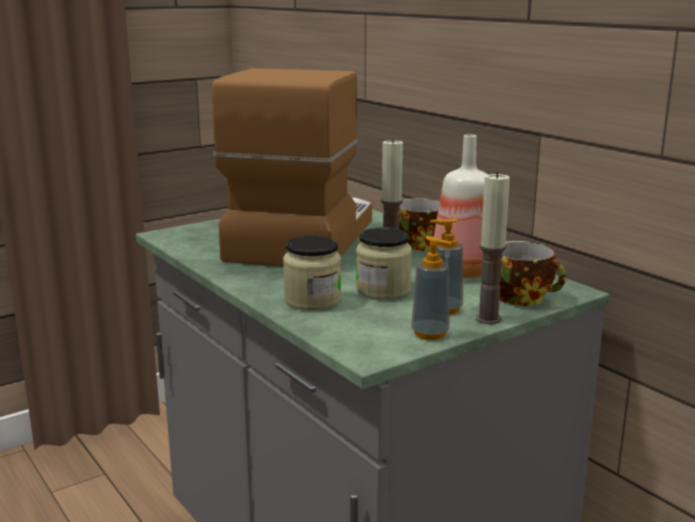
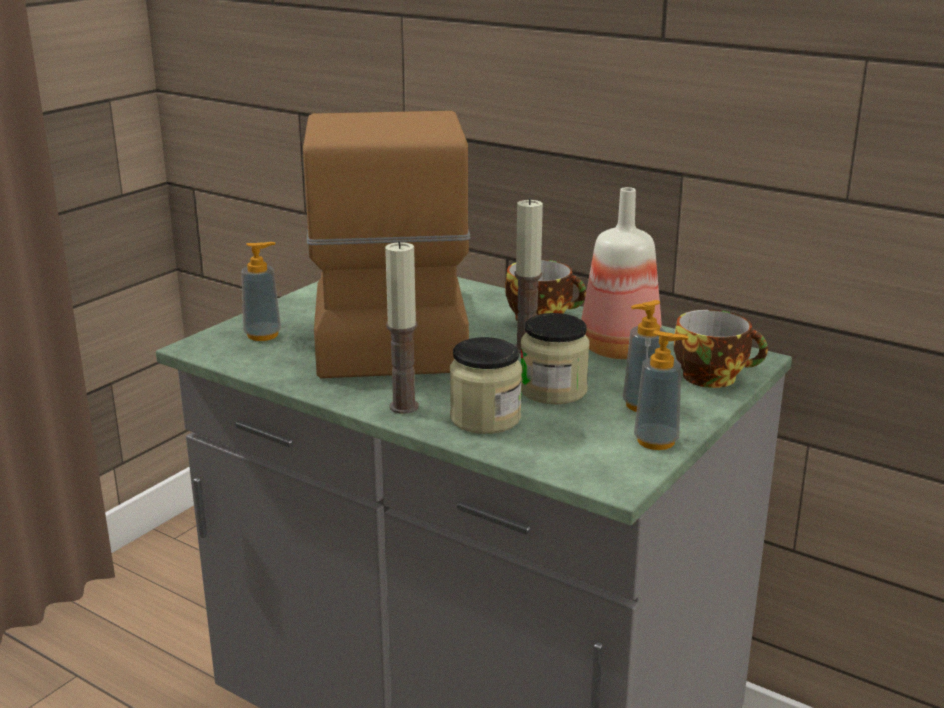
camera: 20 degrees left, 5 degrees up
candle [476,172,510,324] -> candle moved to [385,241,419,414]
none -> soap dispenser [241,242,281,341]

